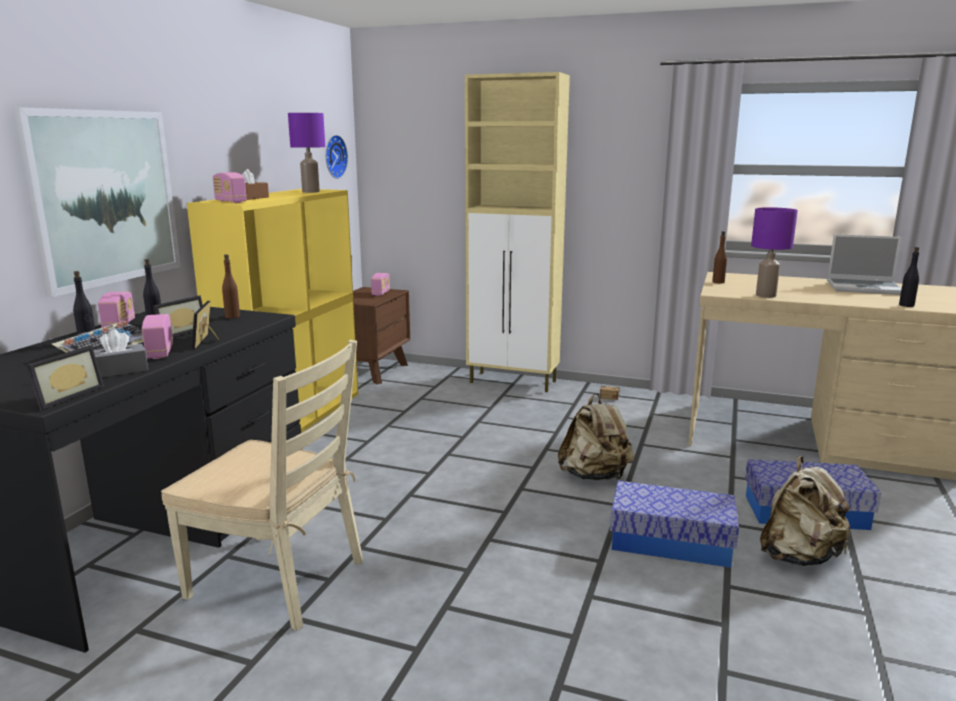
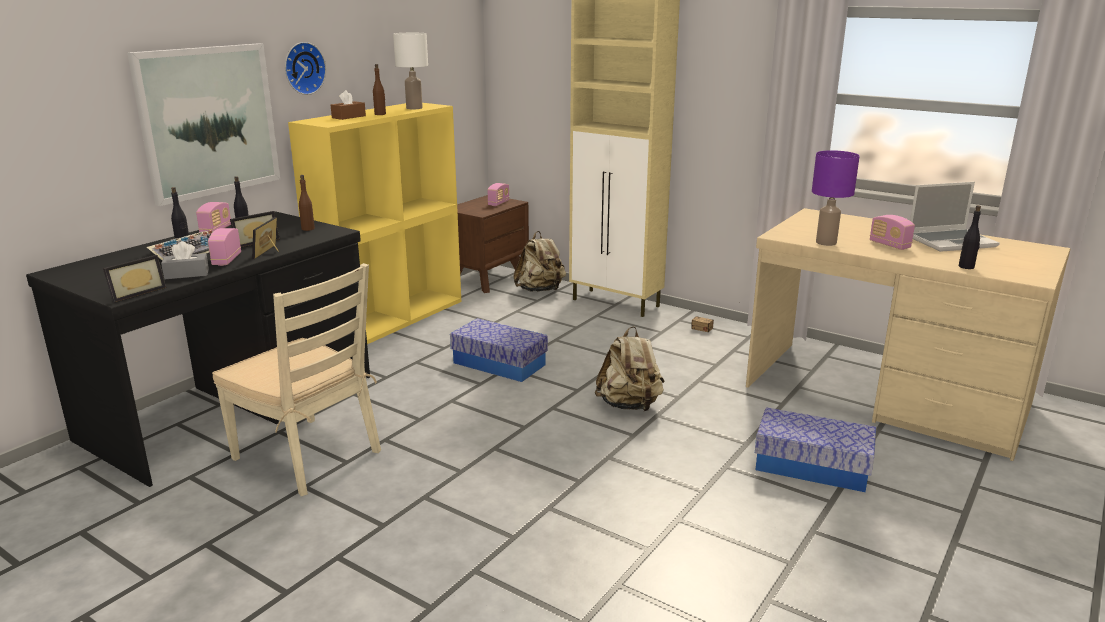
camera: 15 degrees right, 5 degrees up
radio [213,172,247,203] -> radio moved to [870,215,915,250]
purple table lamp [288,113,325,193] -> white table lamp [393,33,428,109]
wall clock [325,135,348,179] -> wall clock moved to [285,42,326,95]
storage box [610,481,739,568] -> storage box moved to [450,318,548,382]
brown bottle [712,231,727,284] -> brown bottle moved to [373,64,386,115]
beige backpack [760,456,853,566] -> beige backpack moved to [513,231,566,292]
laptop [827,234,902,295] -> laptop turned 45 degrees counterclockwise [910,182,1000,252]

